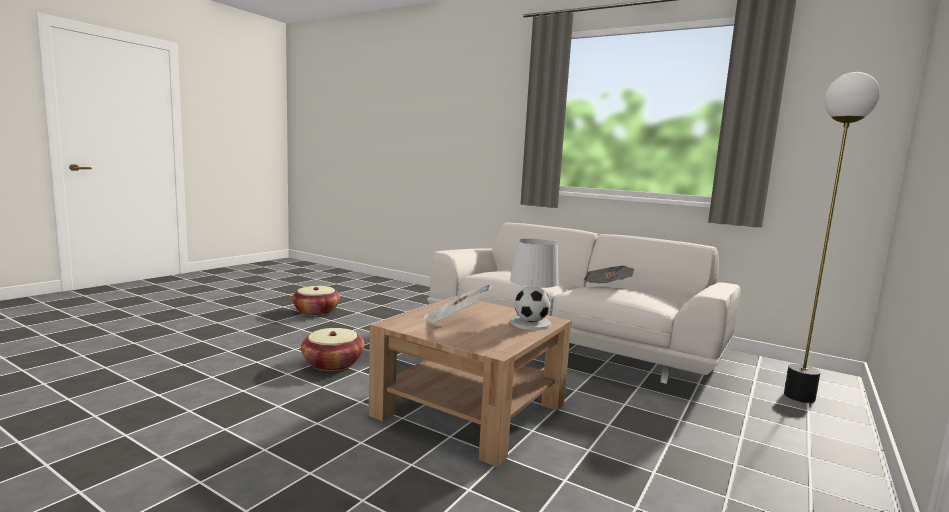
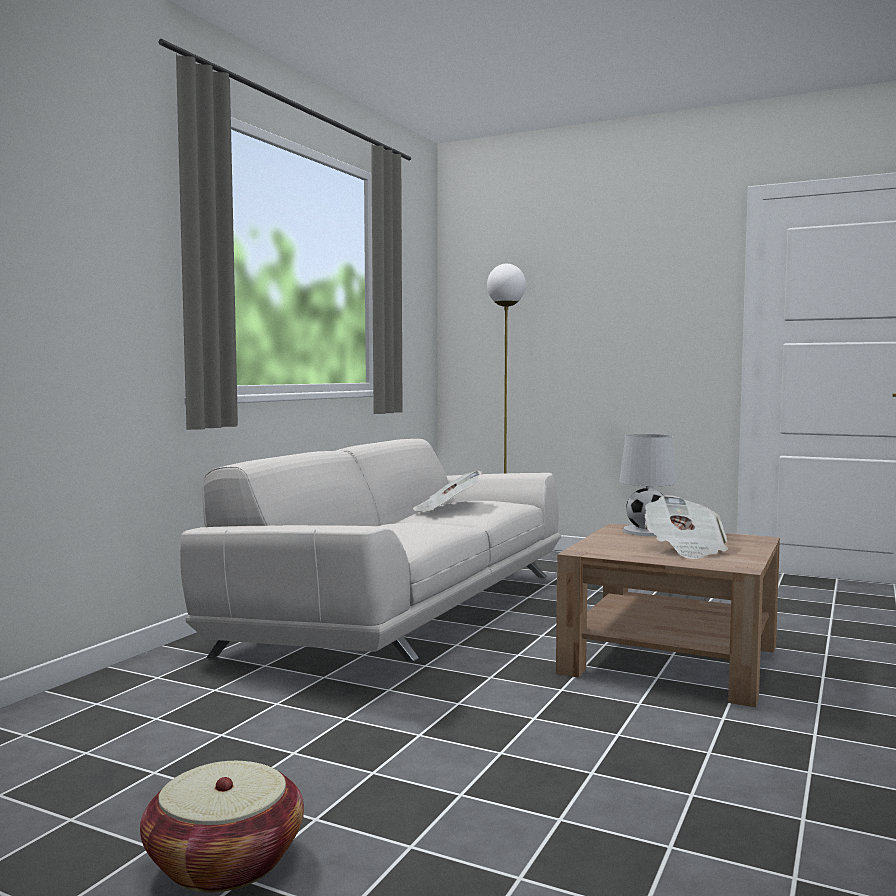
camera: 95 degrees left, 5 degrees down
basket [301,328,365,371] -> none

